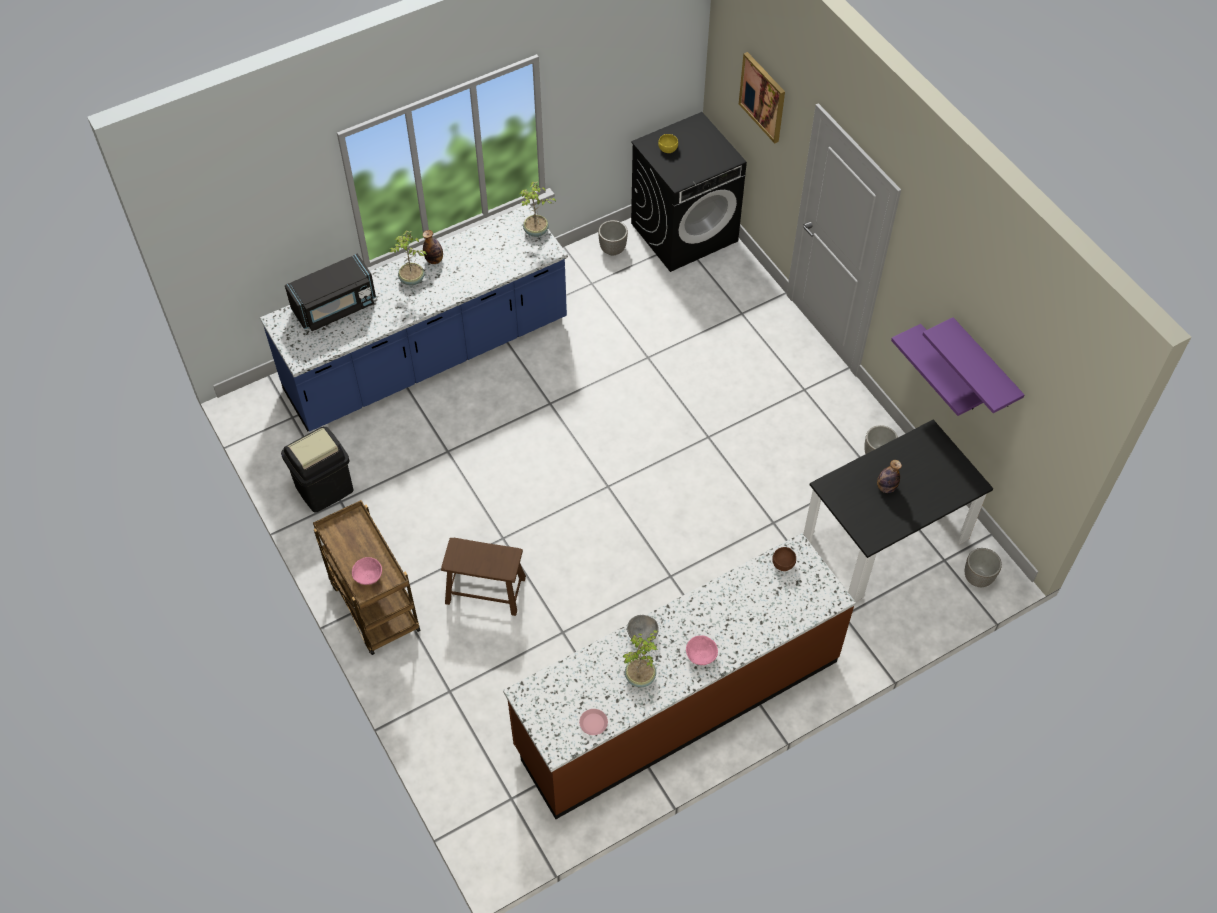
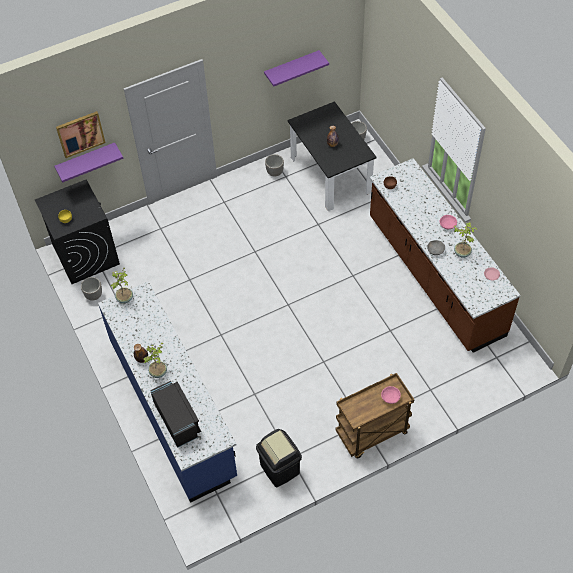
camera: 85 degrees left, 0 degrees up
brown stool [441,538,526,616] -> none
purple shelf [891,324,983,416] -> purple shelf moved to [54,142,123,182]

